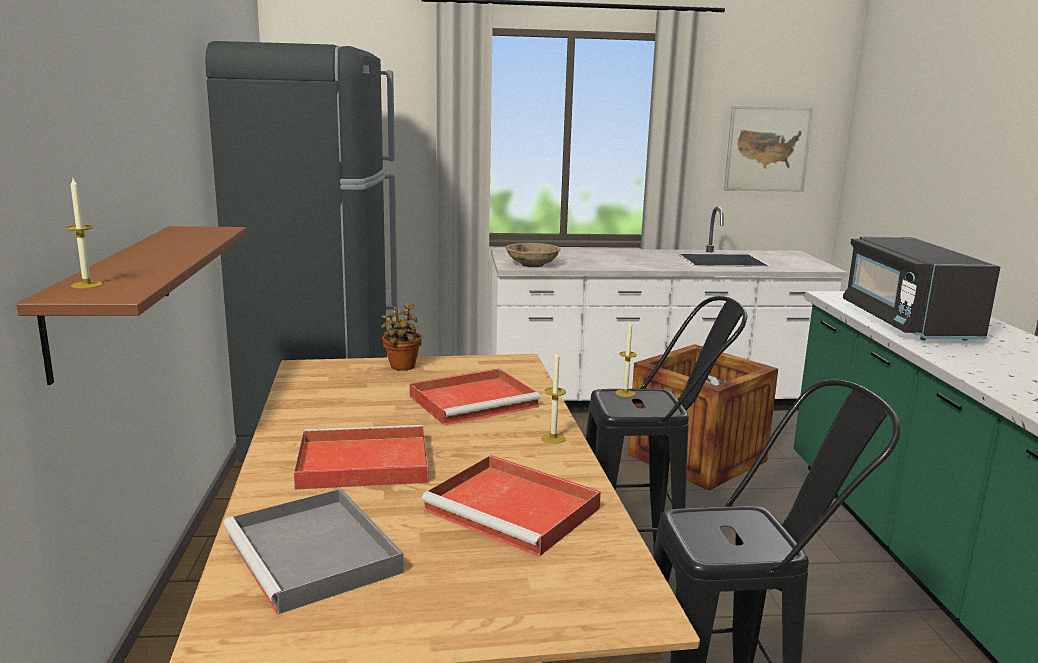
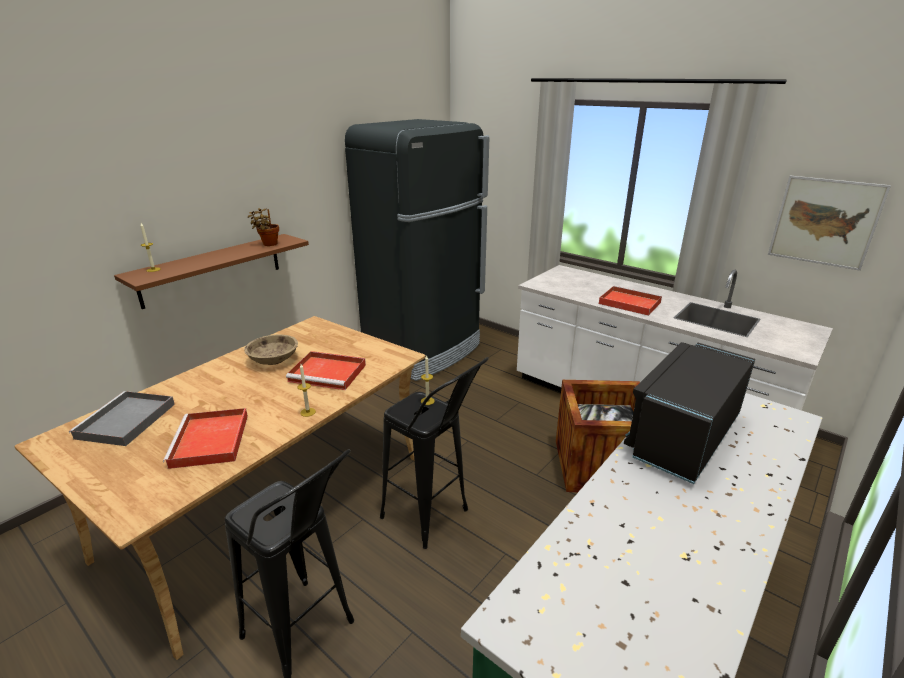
camera: 45 degrees right, 10 degrees up
red tray [294,425,428,490] -> red tray moved to [599,286,662,316]
potted plant [381,304,422,371] -> potted plant moved to [248,208,279,246]
beige bowl [506,243,561,267] -> beige bowl moved to [244,334,298,365]

